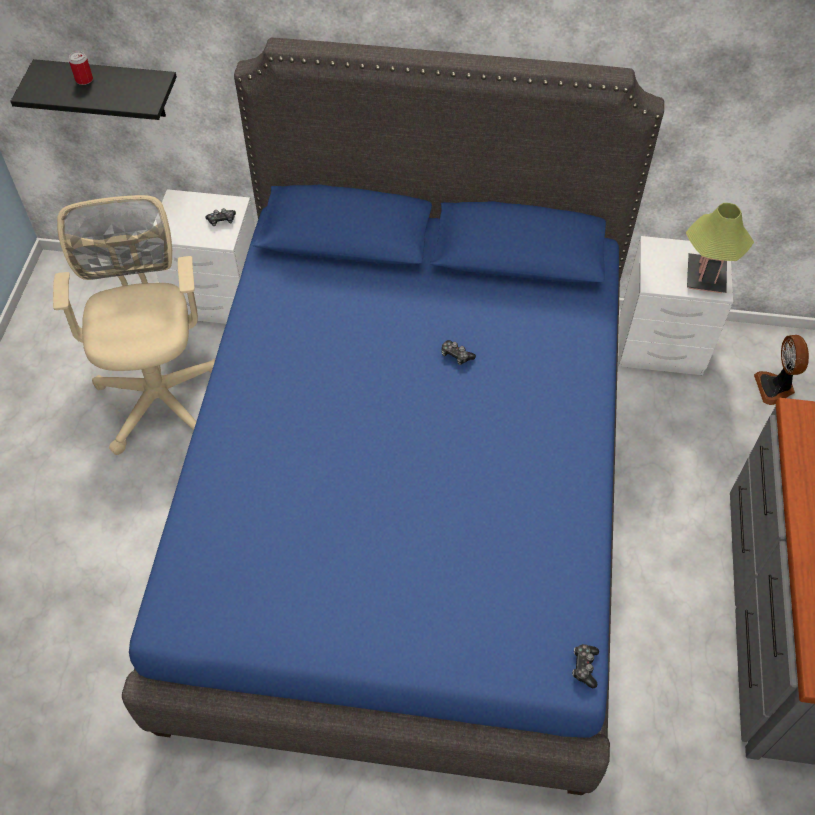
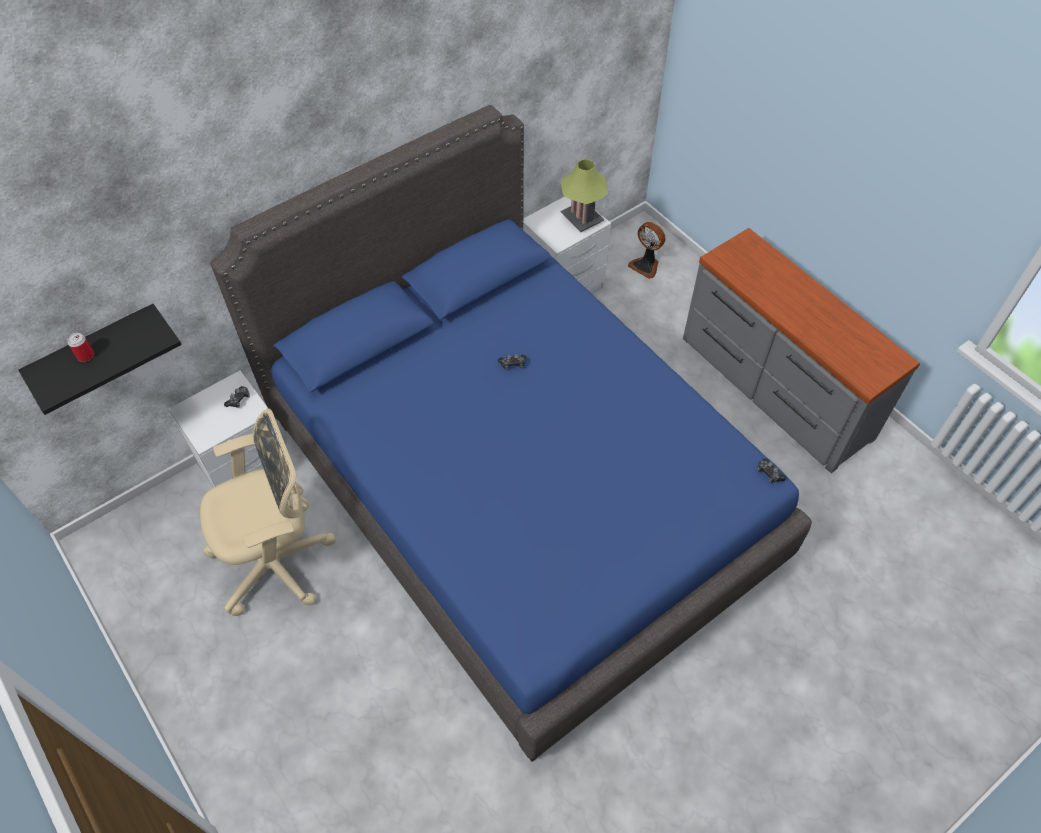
camera: 45 degrees left, 0 degrees up
beige office chair [53,195,215,455] -> beige office chair turned 120 degrees clockwise [200,409,336,616]

